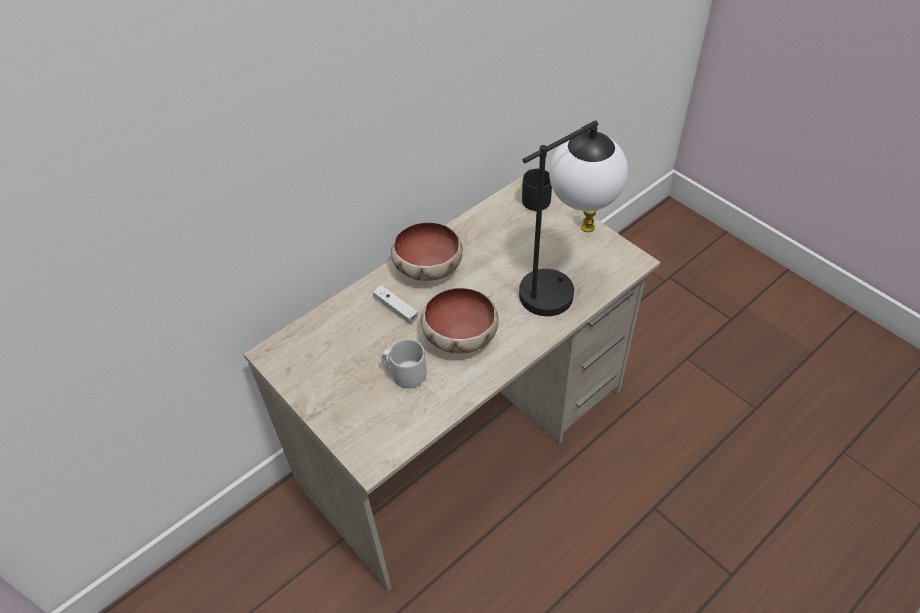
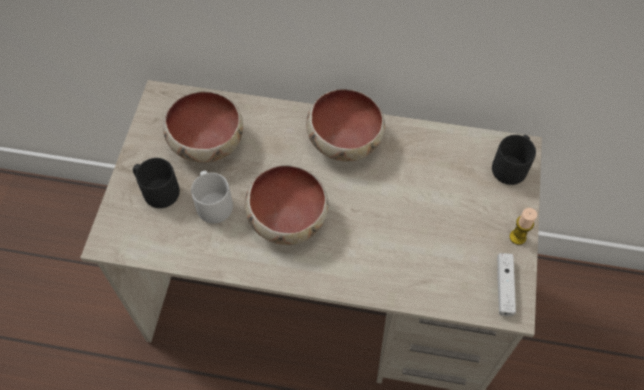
camera: 50 degrees right, 10 degrees up
white game controller [373,285,418,323] -> white game controller moved to [497,253,516,316]
table lamp [519,120,628,316] -> none
none -> black mug [133,158,180,208]
none -> bowl [163,91,243,163]

